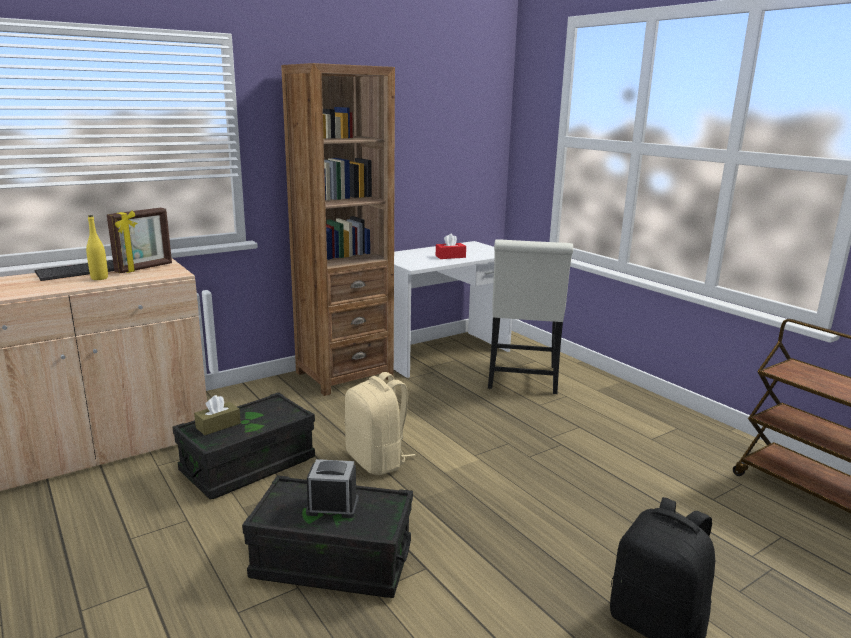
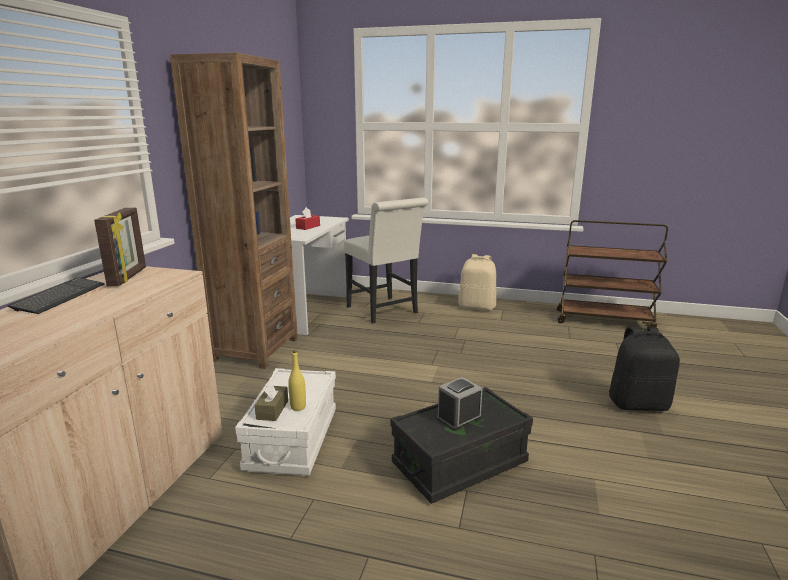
camera: 40 degrees left, 0 degrees up
yellow bottle [86,215,108,280] -> yellow bottle moved to [288,350,306,411]
black storage box [172,392,315,500] -> white storage box [235,368,336,476]
beige backpack [345,372,416,475] -> beige backpack moved to [458,254,497,311]

